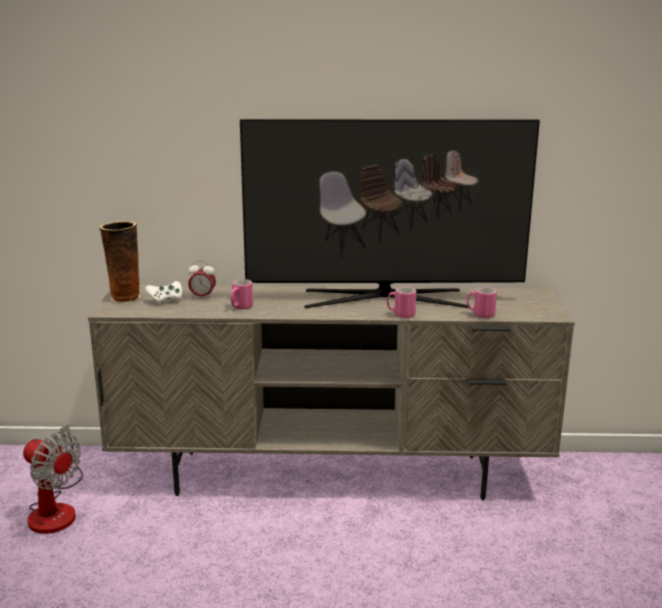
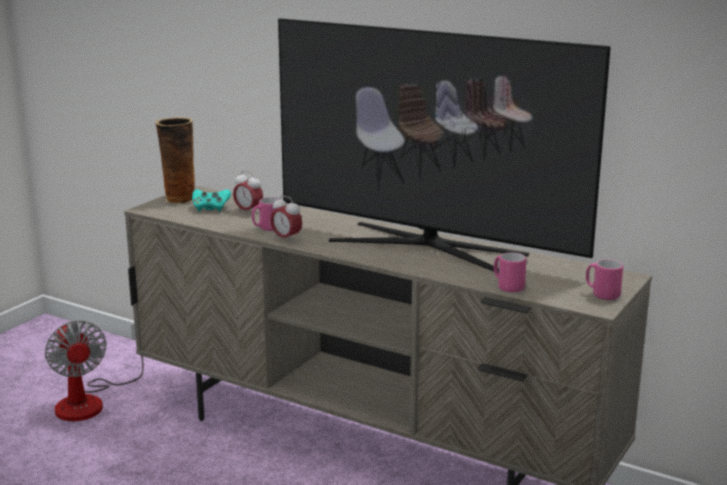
camera: 30 degrees right, 0 degrees up
white game controller [145,281,182,305] -> turquoise game controller [192,189,231,212]
pink mug [387,287,416,318] -> pink mug moved to [586,259,623,300]
none -> alarm clock [270,195,302,243]

